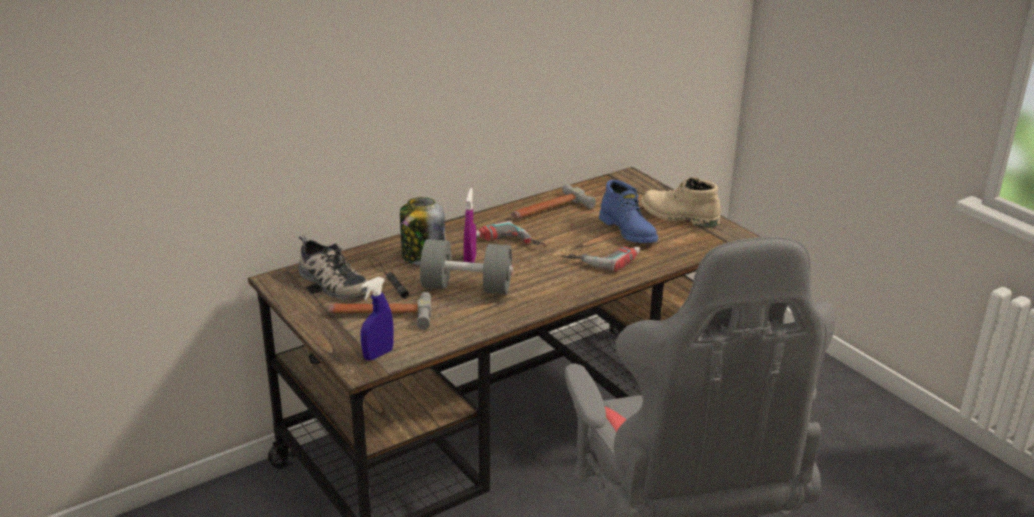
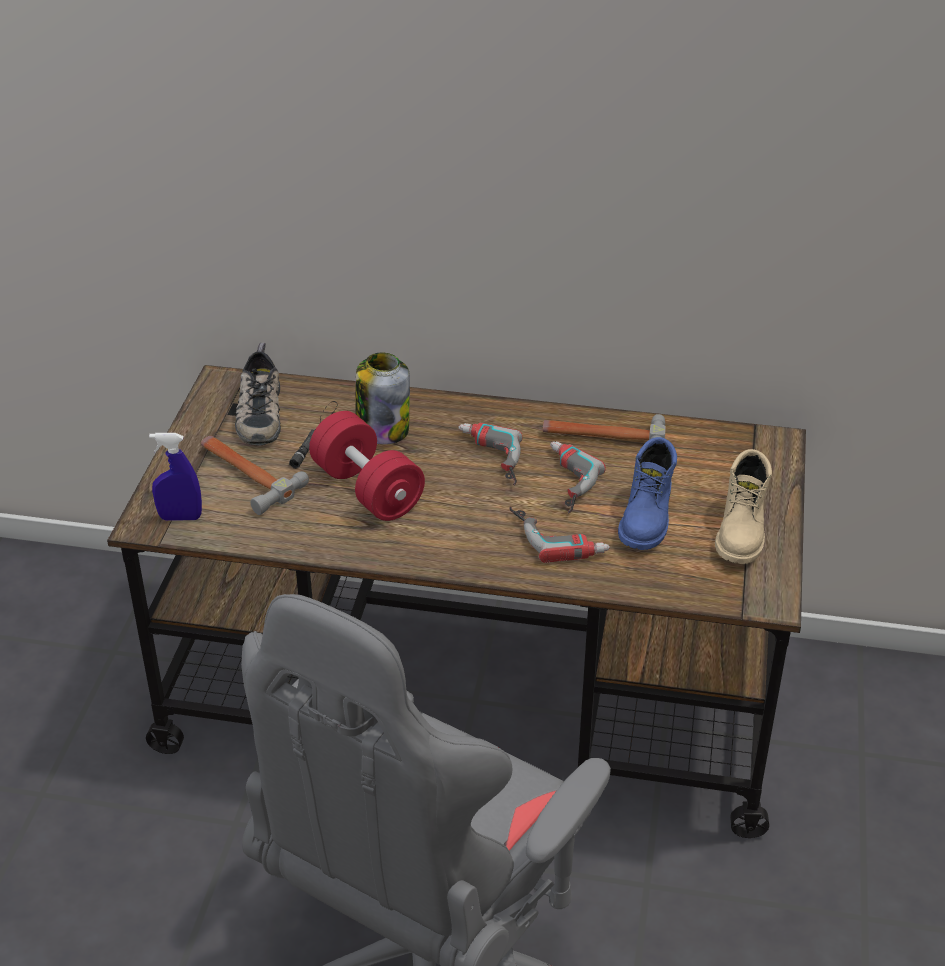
camera: 45 degrees right, 10 degrees up
grey dumbbell [420,239,513,294] -> red dumbbell [309,411,425,521]
purple spray bottle [464,188,476,263] -> none
beige boot [641,177,721,227] -> beige boot turned 150 degrees counterclockwise [715,449,772,564]
none -> power drill [550,441,606,514]

